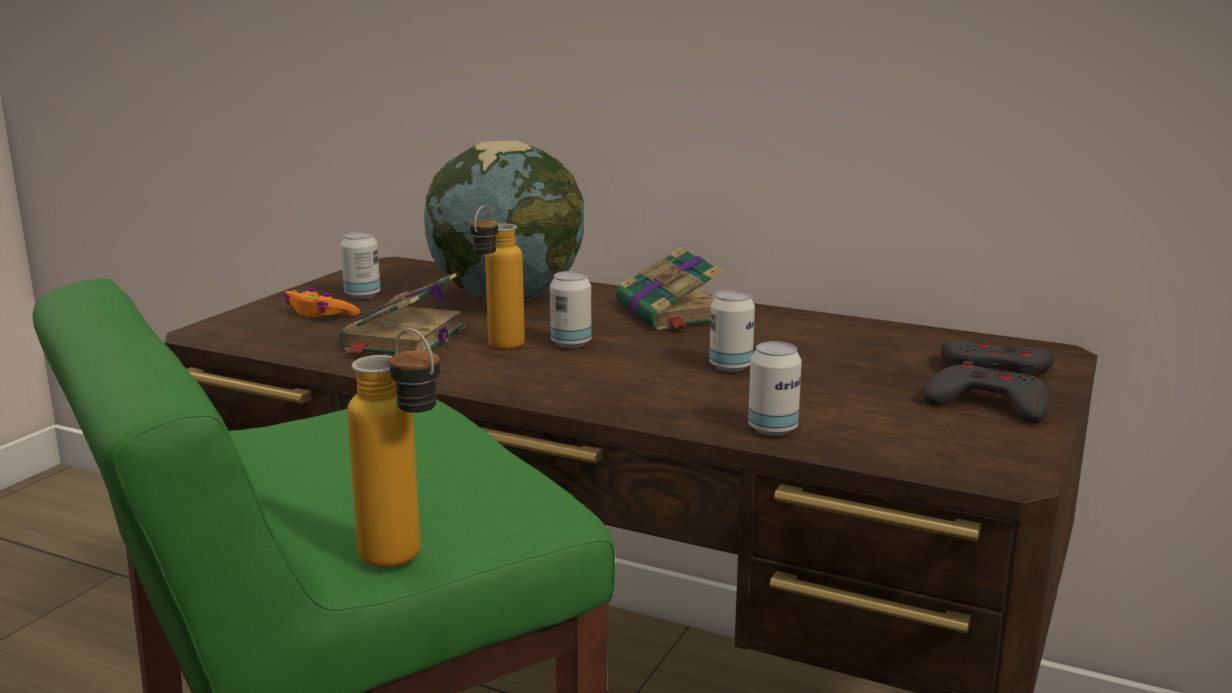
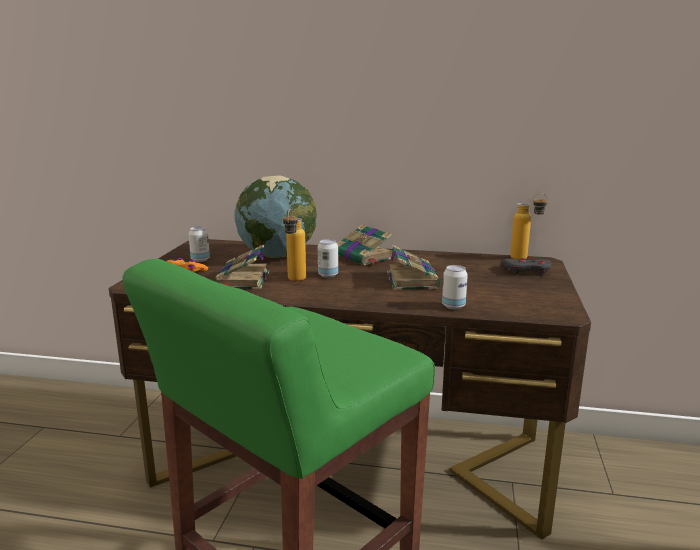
camera: 15 degrees left, 0 degrees up
bottle [347,328,440,567] -> bottle moved to [510,193,548,260]
can [709,290,755,372] -> book [387,245,440,290]
grey game controller [924,361,1049,423] -> none

